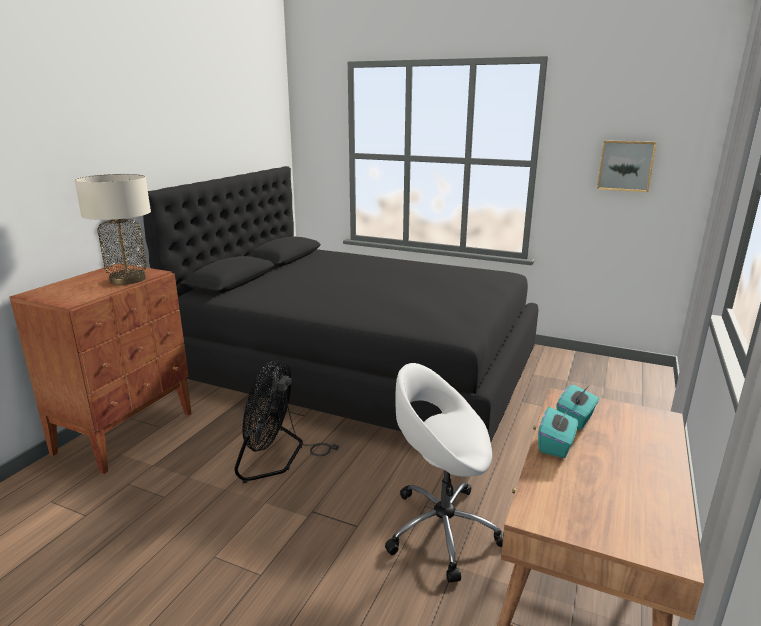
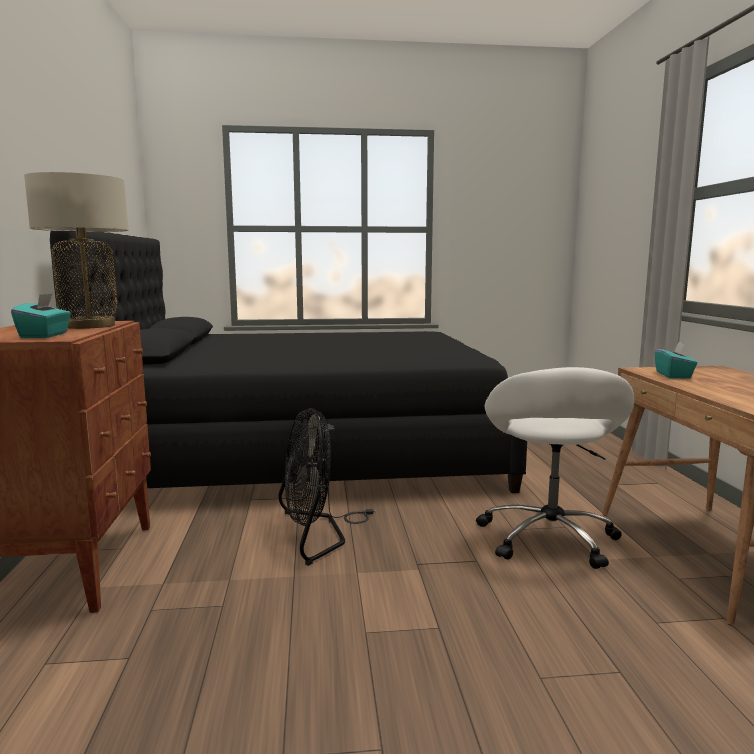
camera: 30 degrees left, 10 degrees down
white office chair [385,363,504,582] -> white office chair turned 60 degrees counterclockwise [476,367,634,569]
turquoise tissue box [538,407,578,458] -> turquoise tissue box moved to [11,293,71,338]
picture [597,140,657,192] -> none

